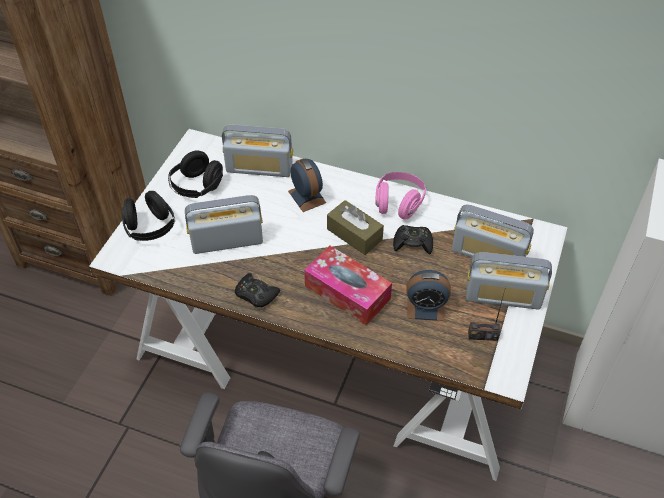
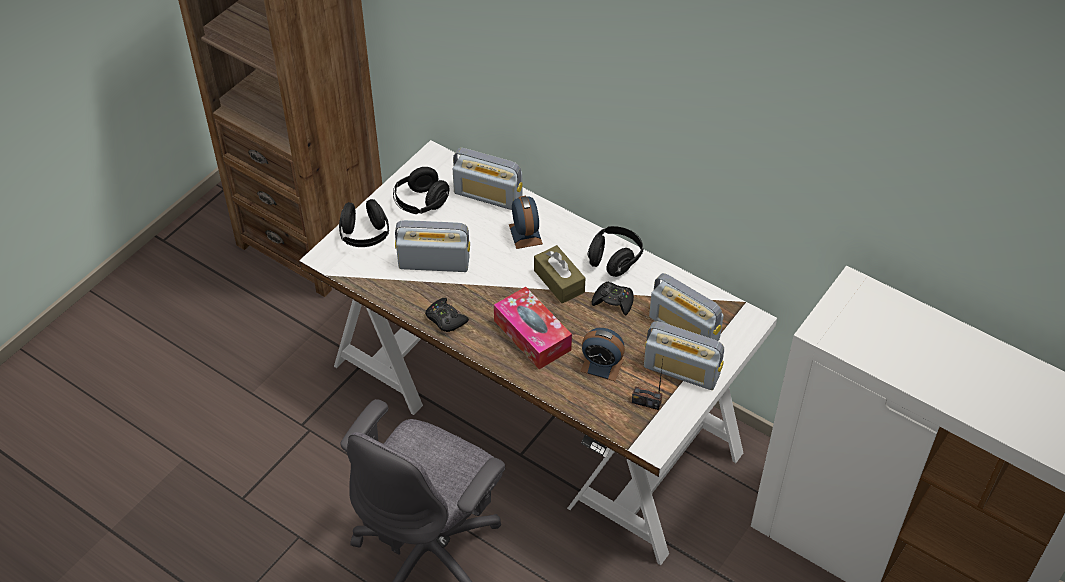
camera: 15 degrees right, 0 degrees up
pink headphones [376,172,426,219] -> black headphones [588,226,643,277]

